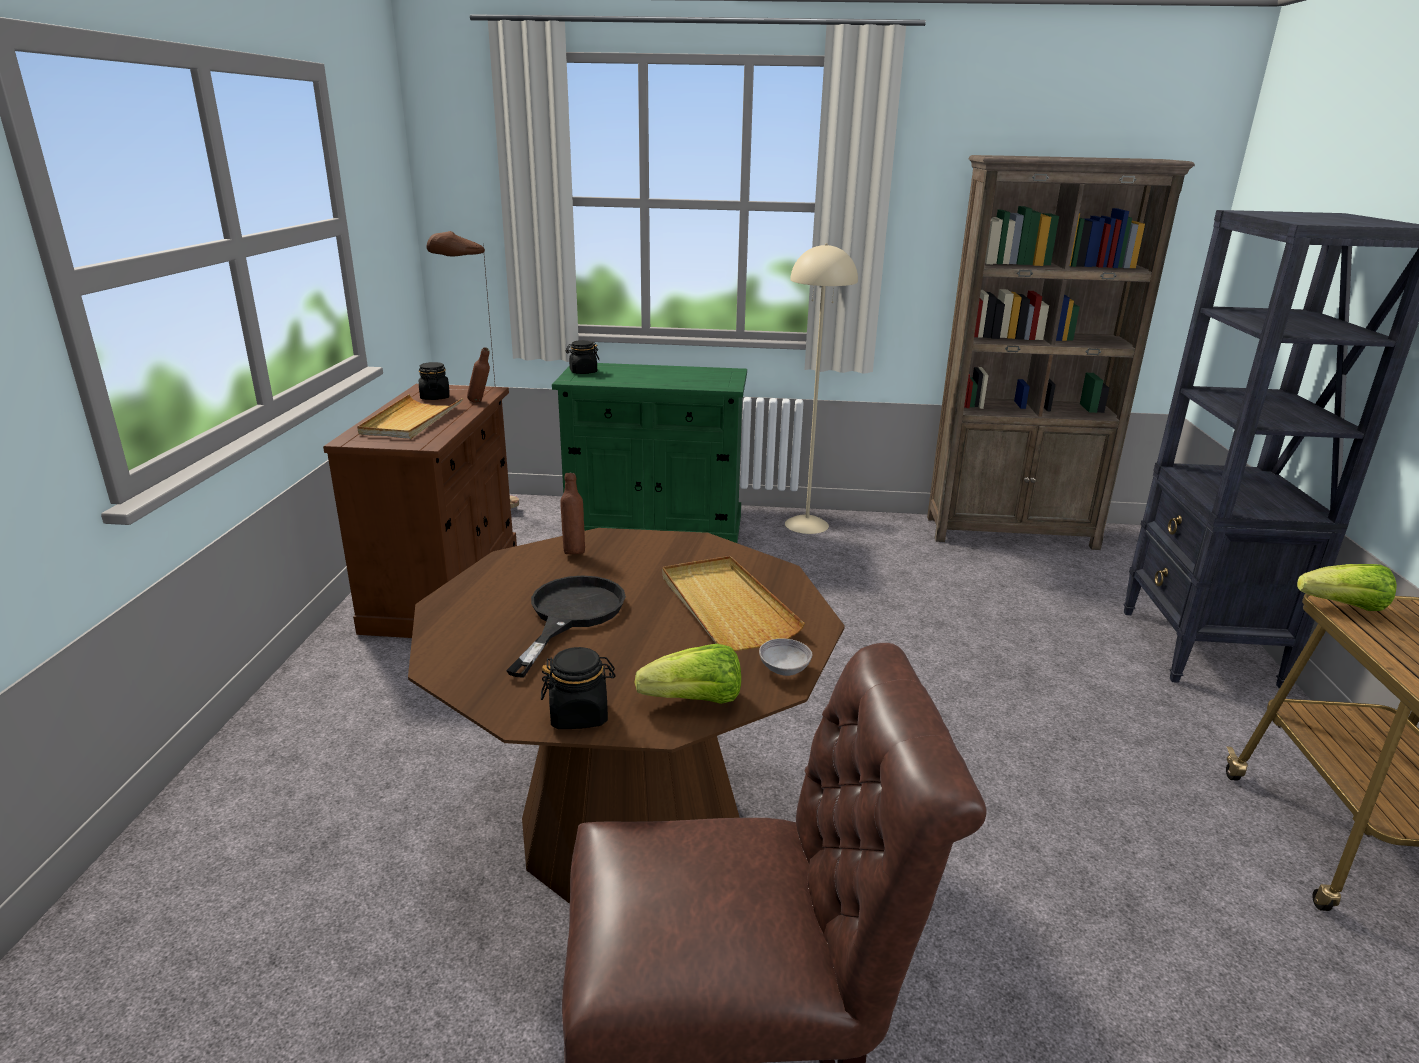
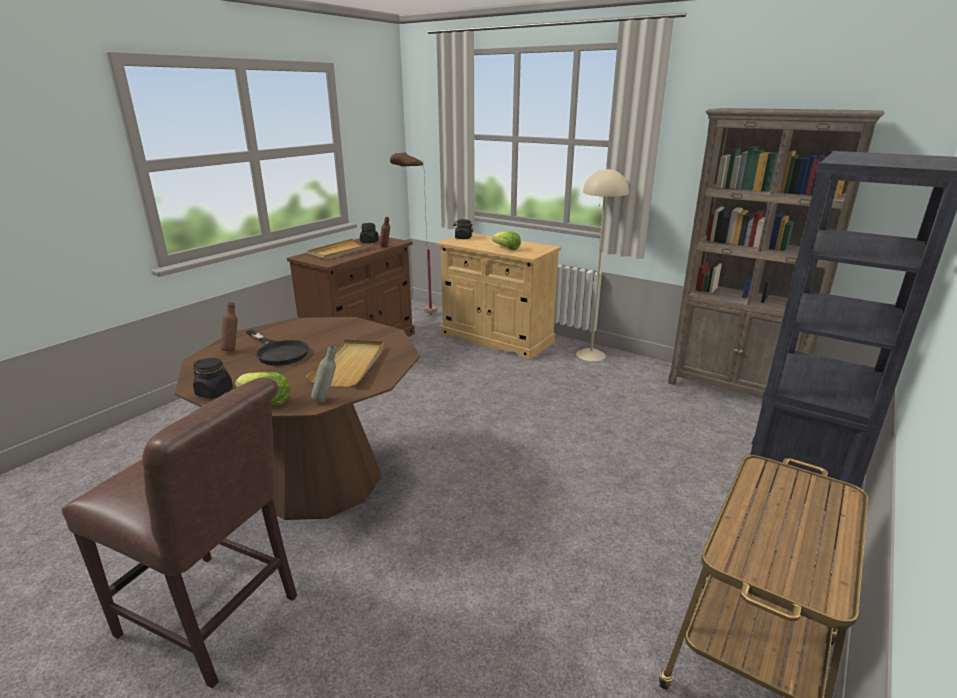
camera: 30 degrees right, 0 degrees up
black frying pan [506,575,626,678] -> black frying pan turned 90 degrees clockwise [246,329,309,365]
green cabinet [552,363,747,543] -> beige cabinet [436,233,561,360]
brown bottle [560,473,585,554] -> brown bottle moved to [221,302,238,352]
grey bowl [759,638,813,676] -> grey bottle [311,345,336,402]
lettuce [1297,564,1397,611] -> lettuce moved to [492,231,521,250]

